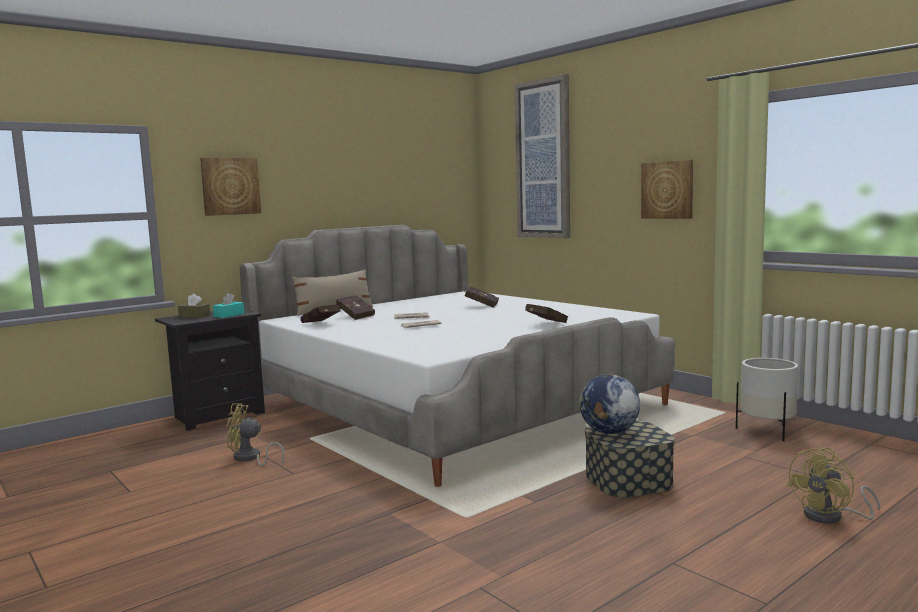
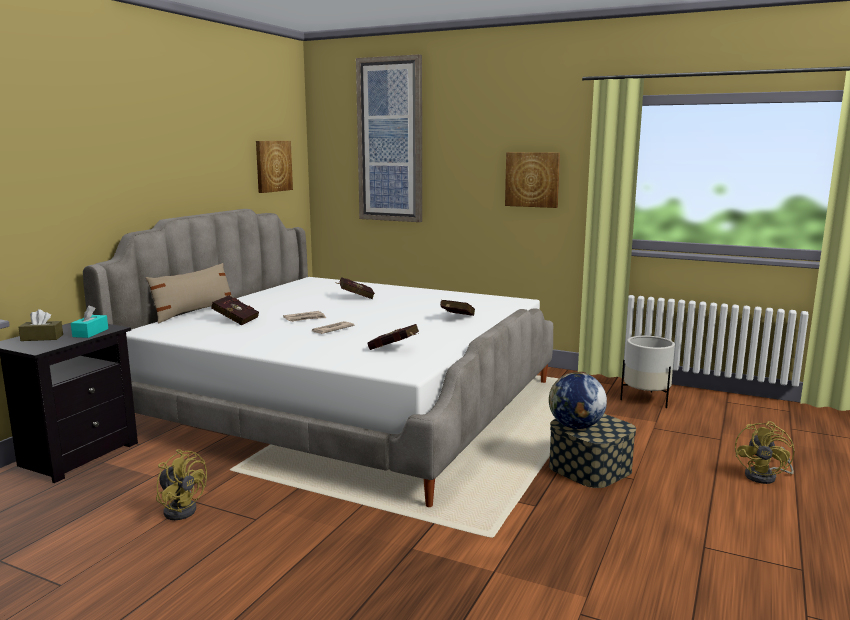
camera: 25 degrees left, 5 degrees up
picture [200,158,261,216] -> picture moved to [256,141,293,193]
yellow fan [227,403,285,466] -> yellow fan turned 120 degrees counterclockwise [156,449,207,520]
red book [300,305,341,323] -> red book moved to [368,324,419,350]

